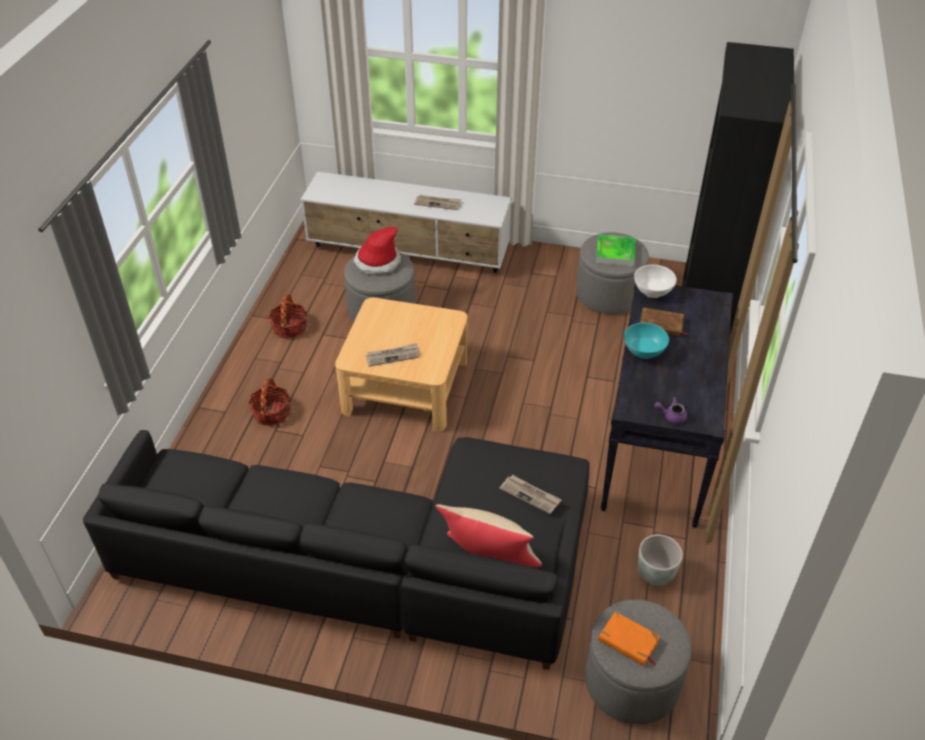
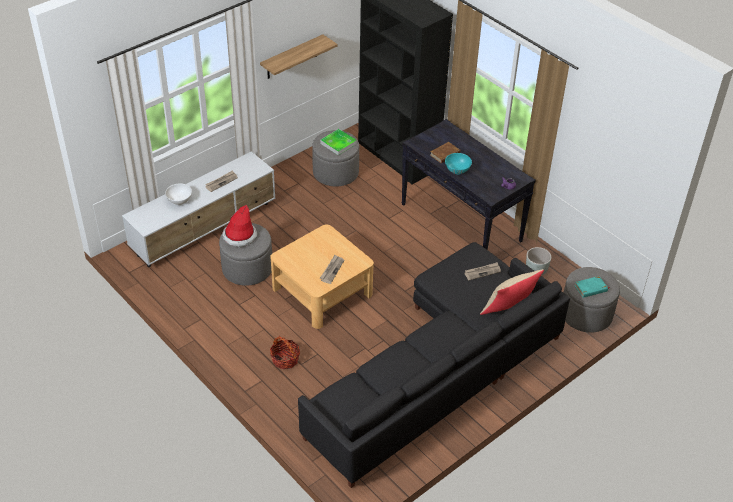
camera: 55 degrees left, 0 degrees up
basket [269,294,307,339] -> none
orange book [598,611,660,666] -> turquoise book [575,276,609,298]
white bowl [634,265,677,298] -> white bowl moved to [165,183,192,205]
none -> shelf [260,34,338,79]

